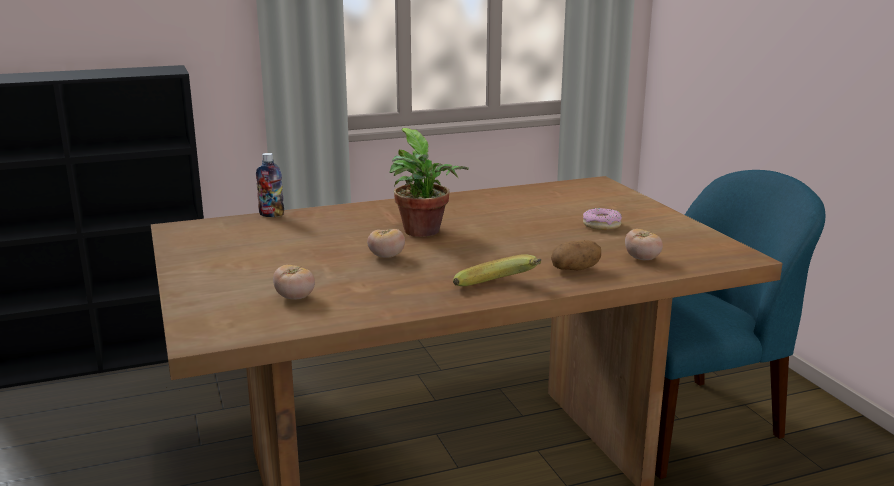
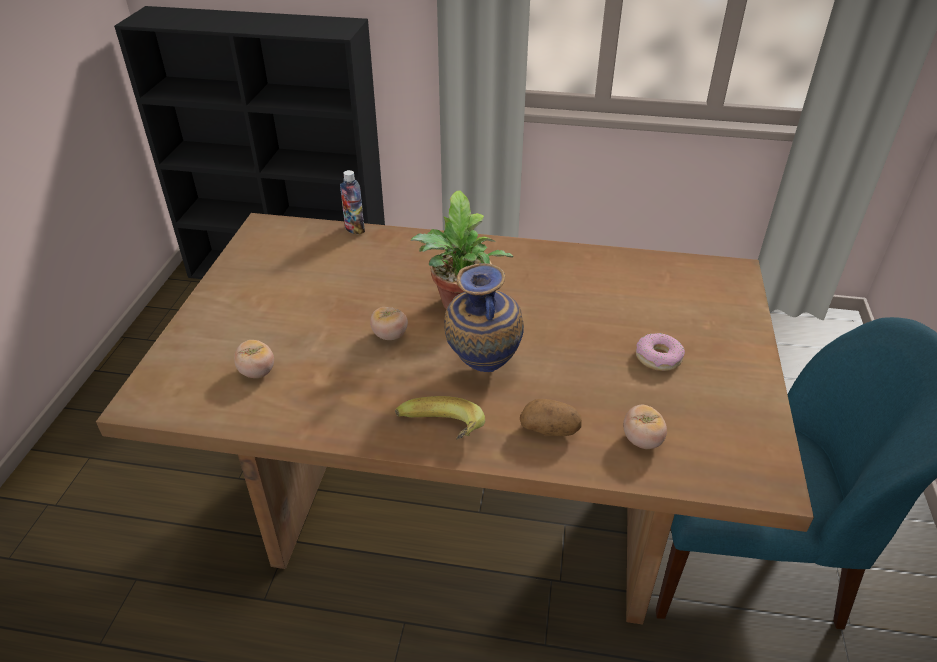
camera: 30 degrees right, 20 degrees up
none -> vase [444,263,524,372]

